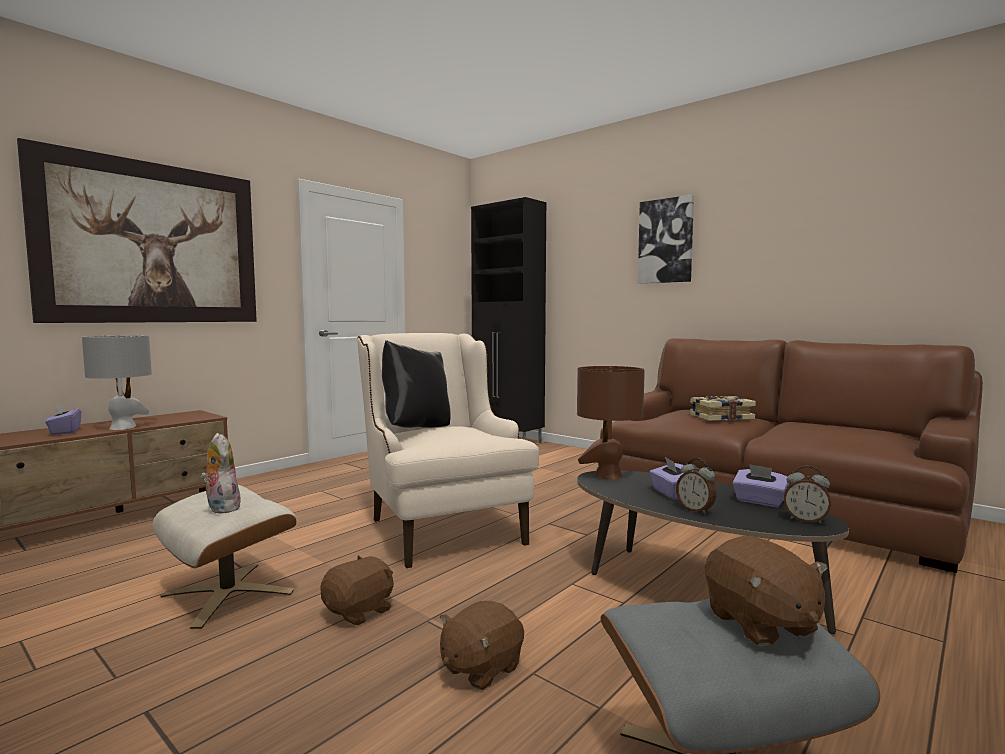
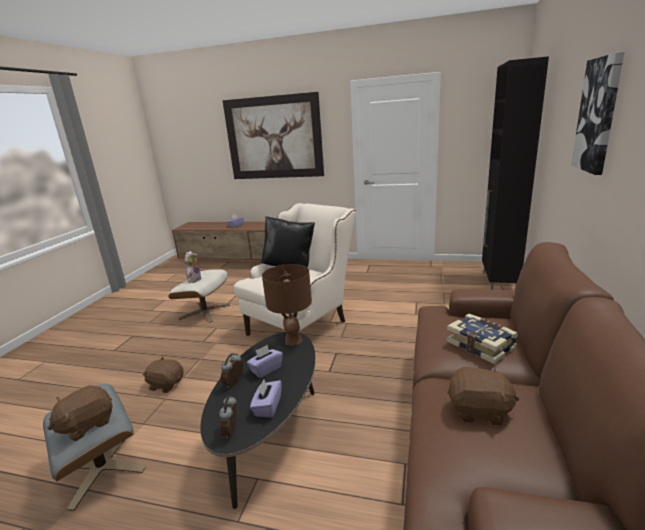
camera: 65 degrees right, 15 degrees up
grey table lamp [82,335,152,430] -> none
brown plush toy [320,555,394,625] -> brown plush toy moved to [447,367,520,426]

